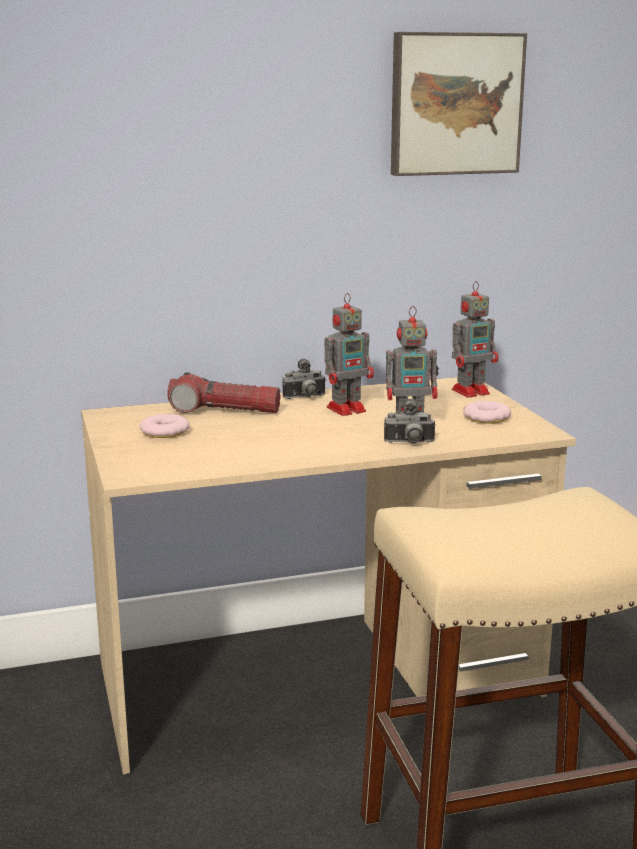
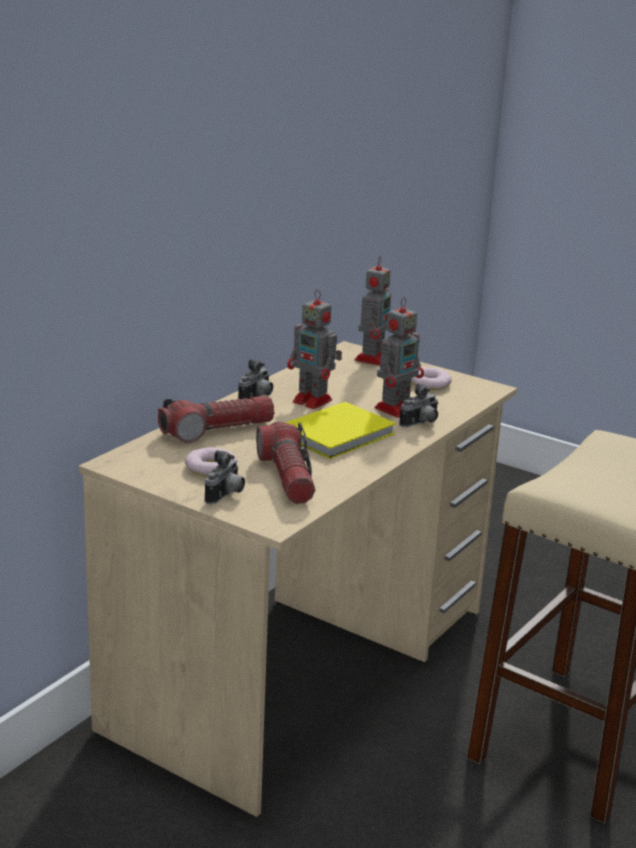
camera: 40 degrees left, 5 degrees up
toy robot [324,293,374,416] -> toy robot turned 105 degrees clockwise [287,289,342,409]
picture [391,32,527,176] -> none
none -> camera [205,450,245,504]
none -> flashlight [256,422,315,504]
none -> yellow book [285,402,396,459]

